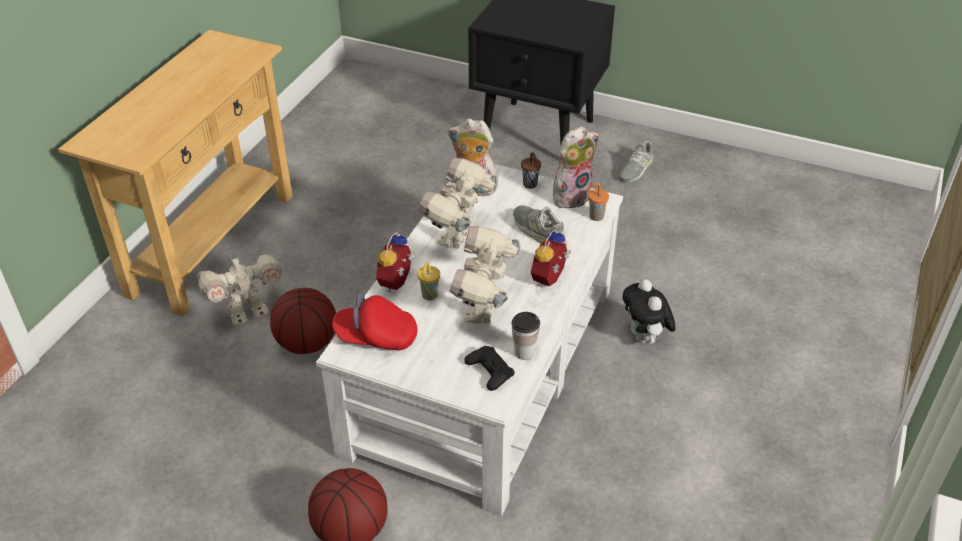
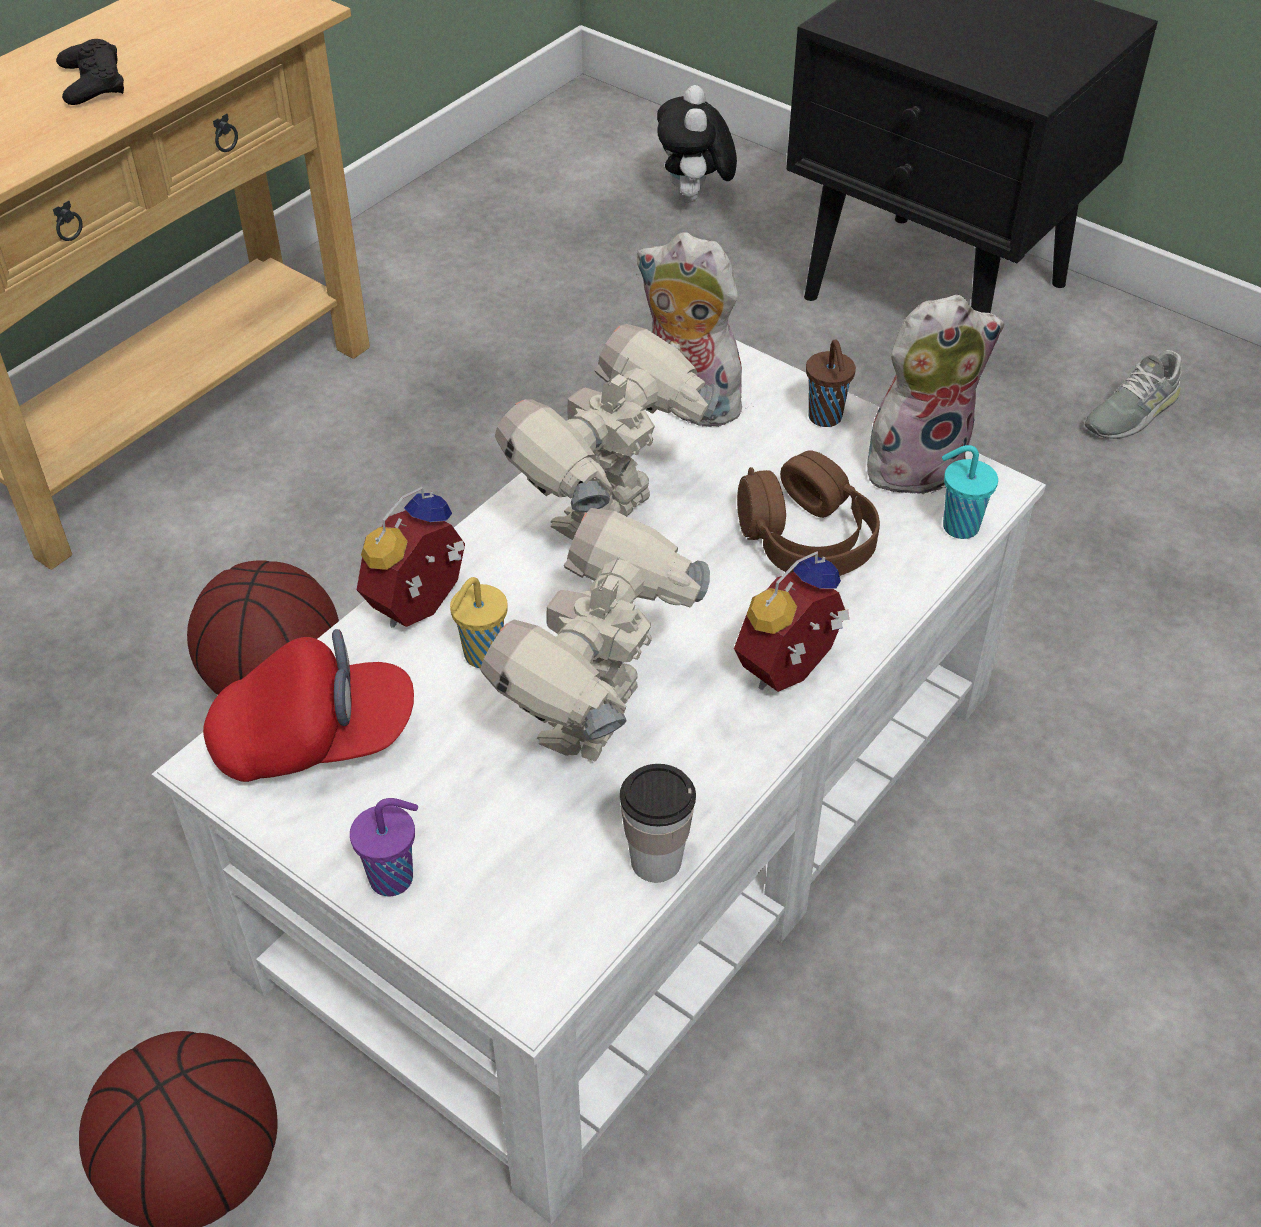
camera: 15 degrees right, 5 degrees up
toy robot [196,252,282,325] -> none
red cap [332,291,418,351] -> red cap turned 150 degrees clockwise [203,629,414,782]
black game controller [464,346,515,391] -> black game controller moved to [56,39,124,105]
grey shoe [513,205,567,245] -> brown headphones [737,451,880,576]
orange cup [587,183,609,221] -> turquoise cup [942,445,998,539]
plush toy [623,279,676,346] -> plush toy moved to [657,85,737,203]
none -> purple cup [350,798,418,896]

